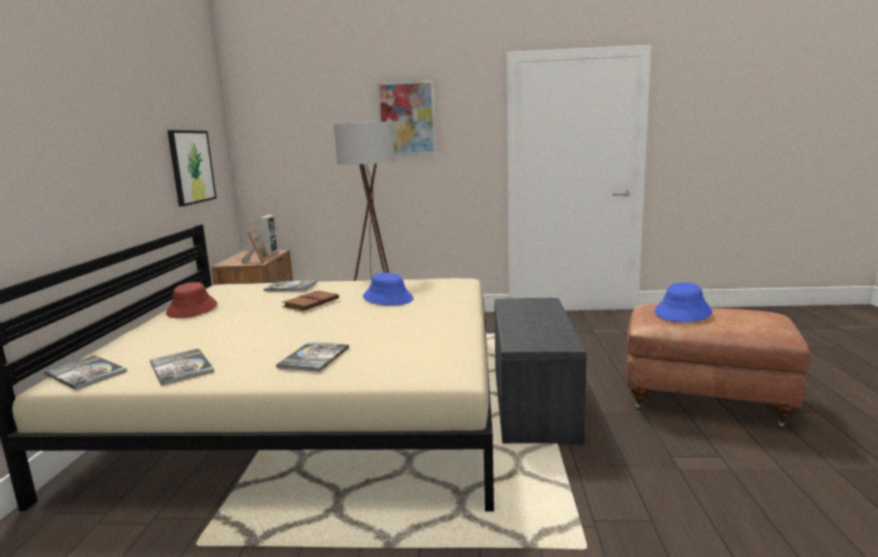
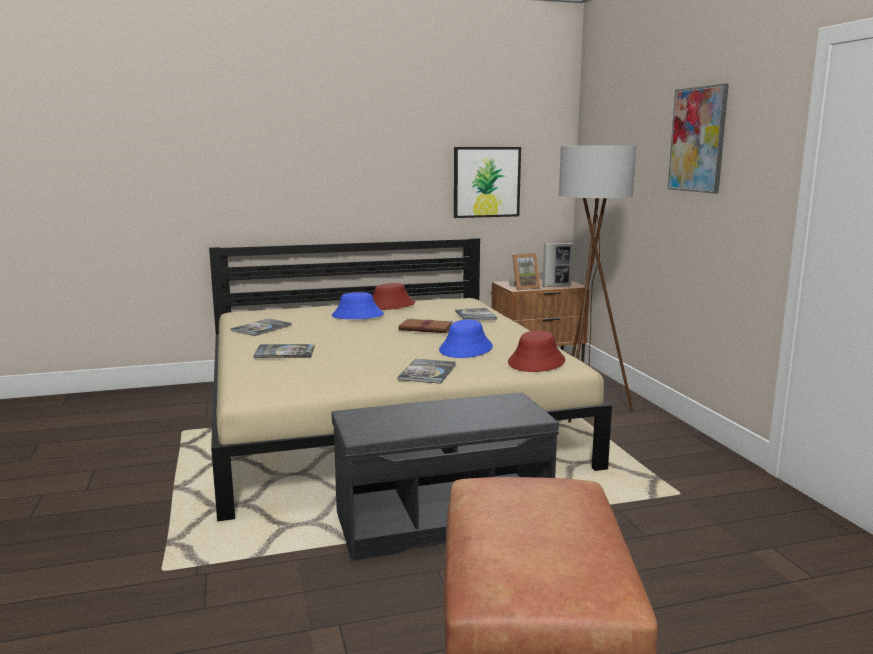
camera: 70 degrees right, 0 degrees up
book [44,355,128,390] -> book moved to [398,359,456,384]
blue hat [655,282,712,322] -> blue hat moved to [332,292,384,319]
none -> red hat [508,330,565,372]

